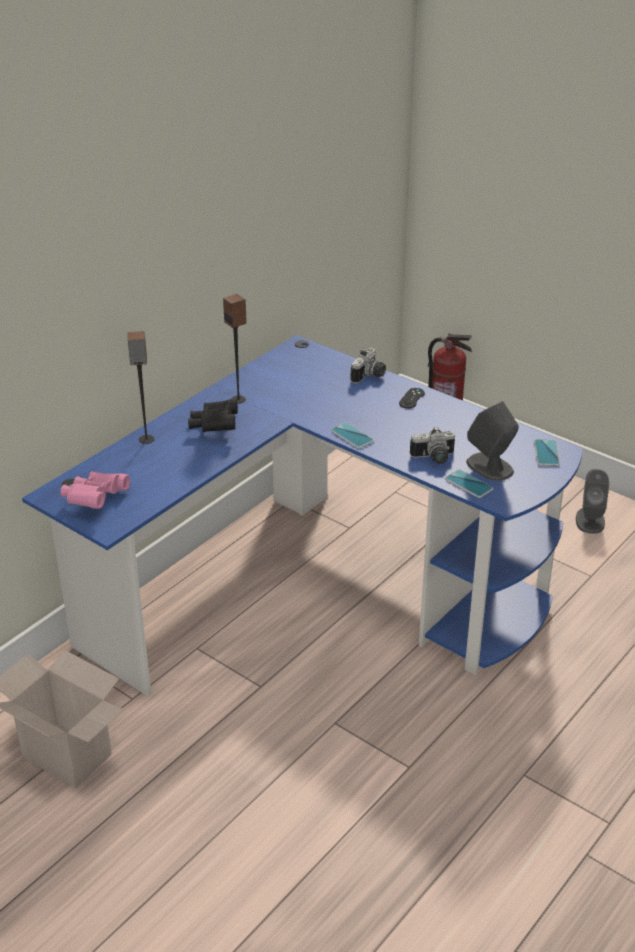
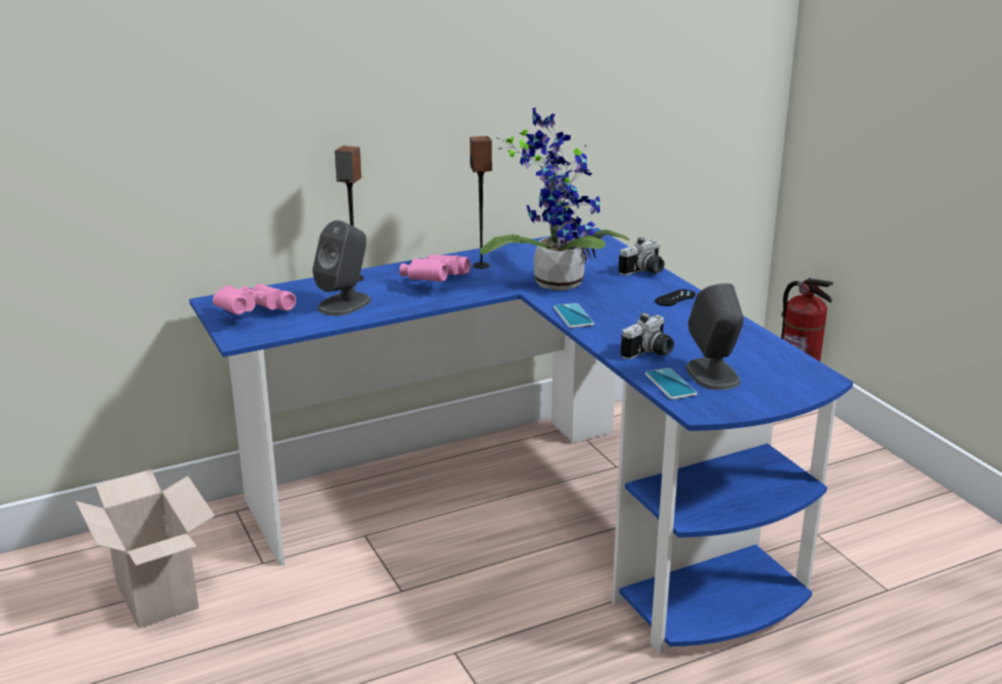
camera: 25 degrees right, 10 degrees down
black binoculars [188,399,238,432] -> pink binoculars [399,254,470,282]
camera [410,426,455,464] -> camera turned 60 degrees counterclockwise [621,313,674,360]
phone [534,439,560,466] -> none
grey speaker [576,469,609,534] -> grey speaker moved to [312,220,371,316]
none -> potted plant [480,107,630,291]

